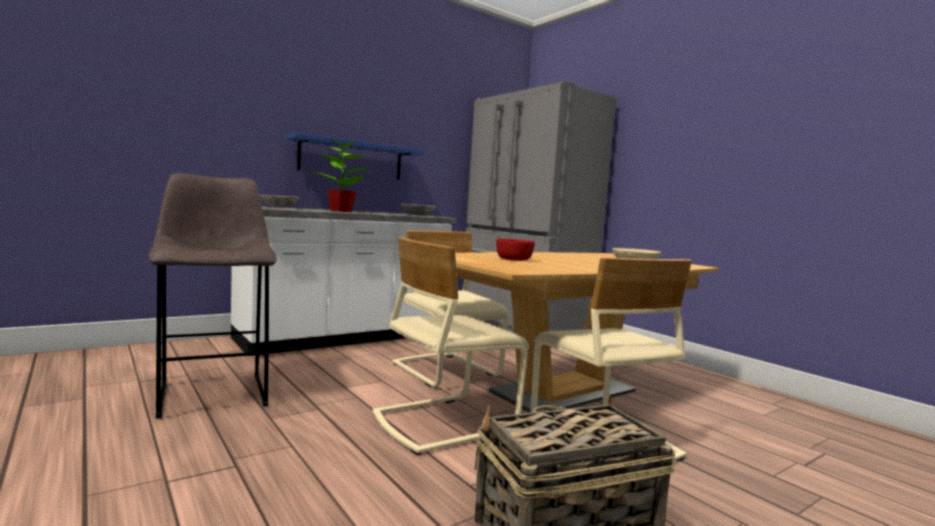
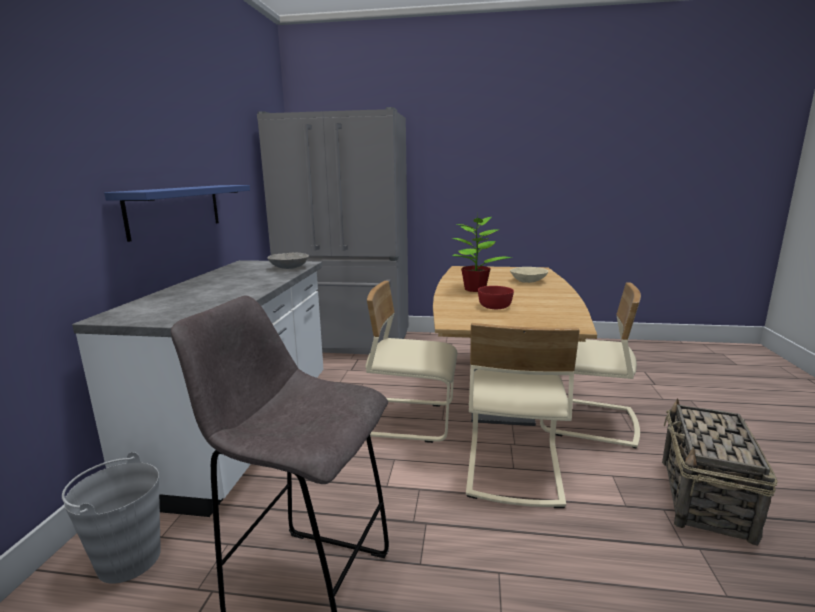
camera: 45 degrees left, 10 degrees up
grey bowl [259,195,299,207] -> none
potted plant [312,138,370,212] -> potted plant moved to [452,213,512,292]
none -> grey bucket [62,452,161,584]

